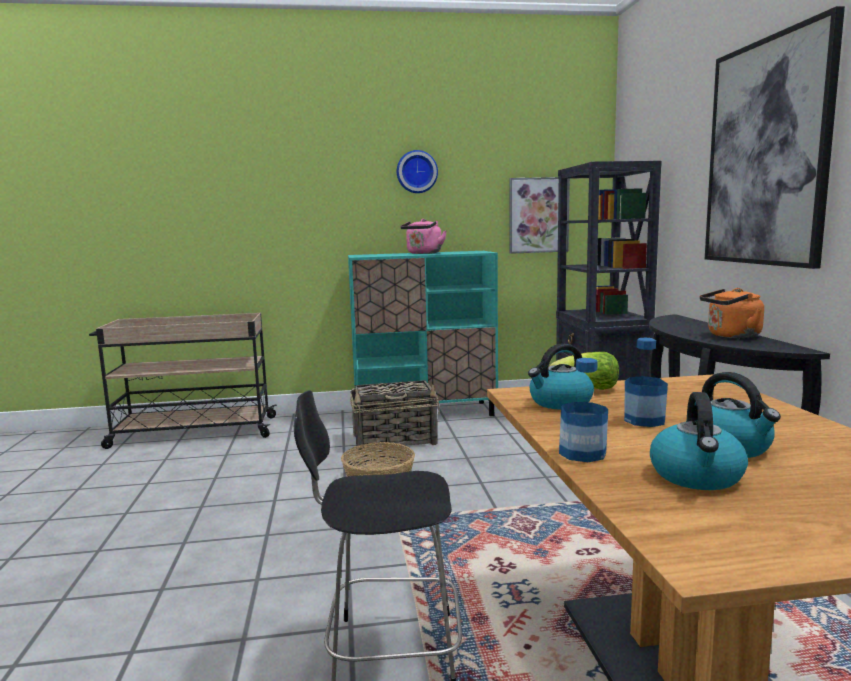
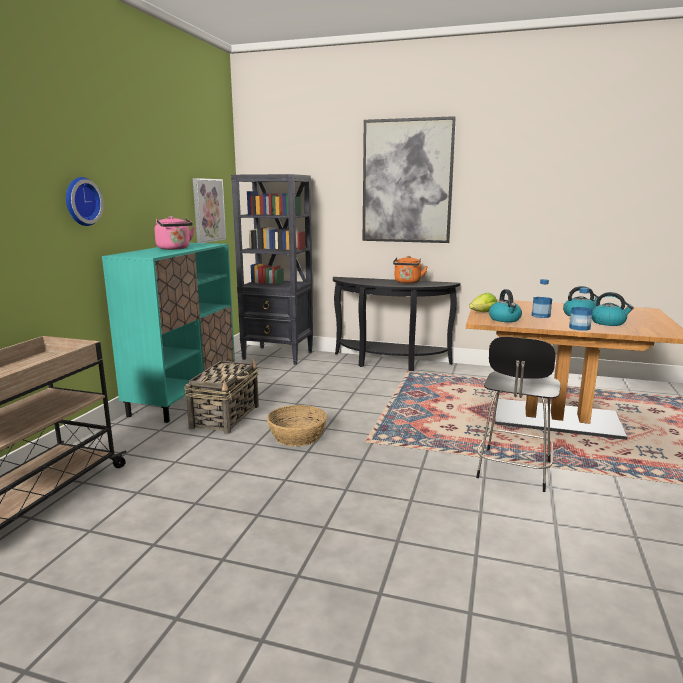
camera: 65 degrees left, 5 degrees up
wall clock [397,150,438,193] -> wall clock moved to [66,177,104,226]

